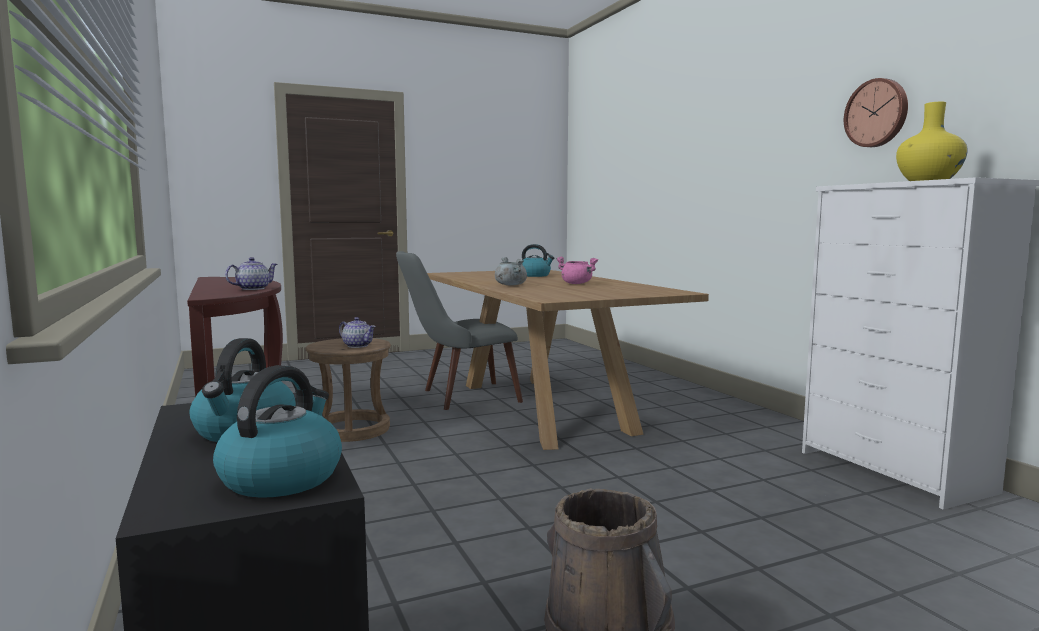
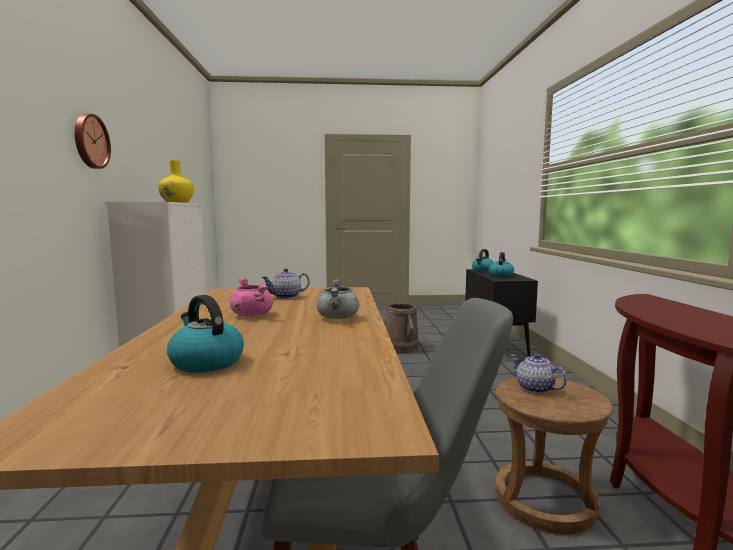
camera: 160 degrees left, 0 degrees up
teapot [225,257,277,290] -> teapot moved to [261,268,310,299]

